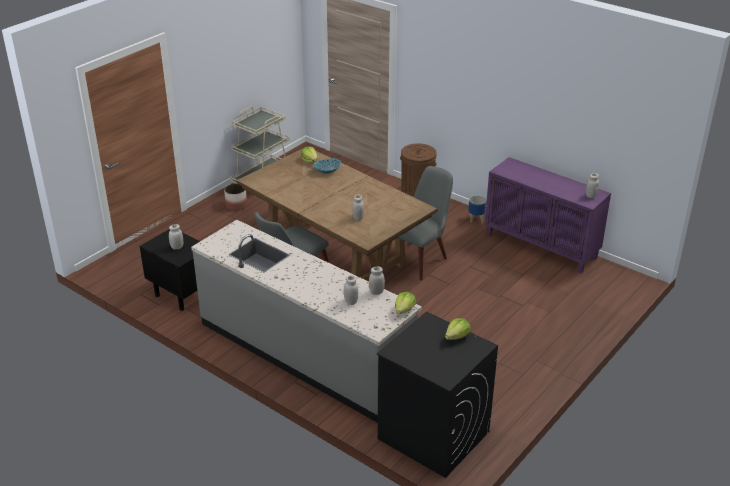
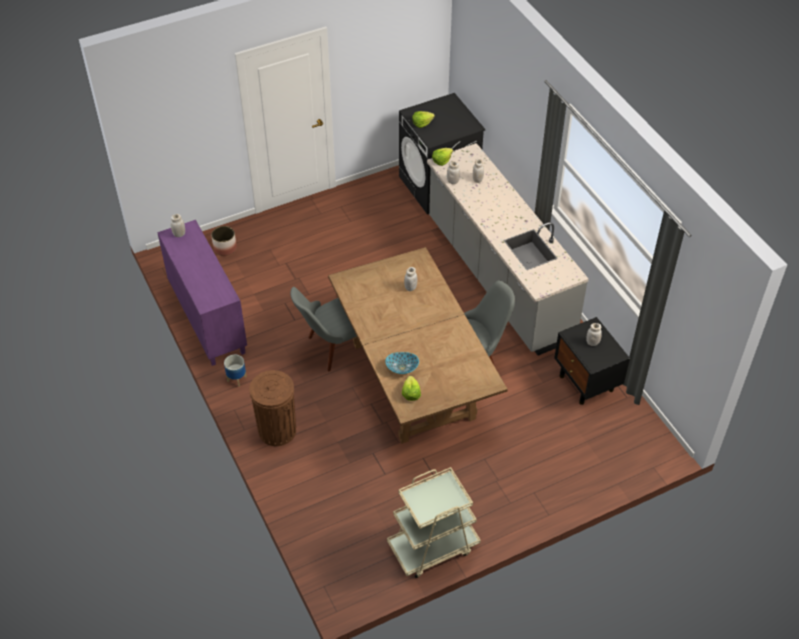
camera: 155 degrees left, 15 degrees up
planter [224,183,247,210] -> planter moved to [211,226,237,256]

